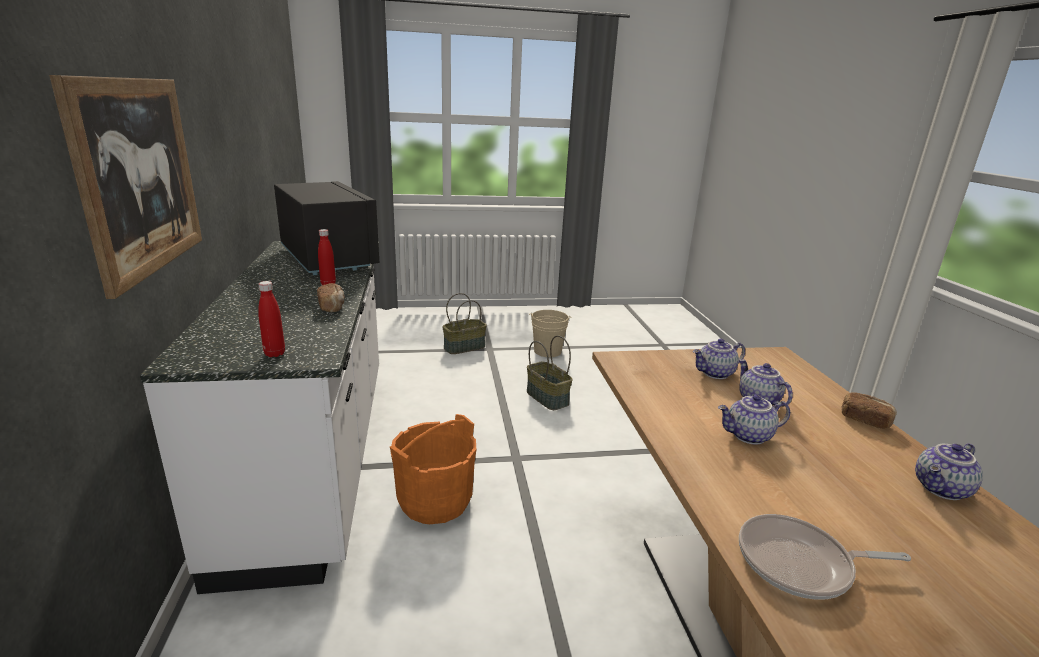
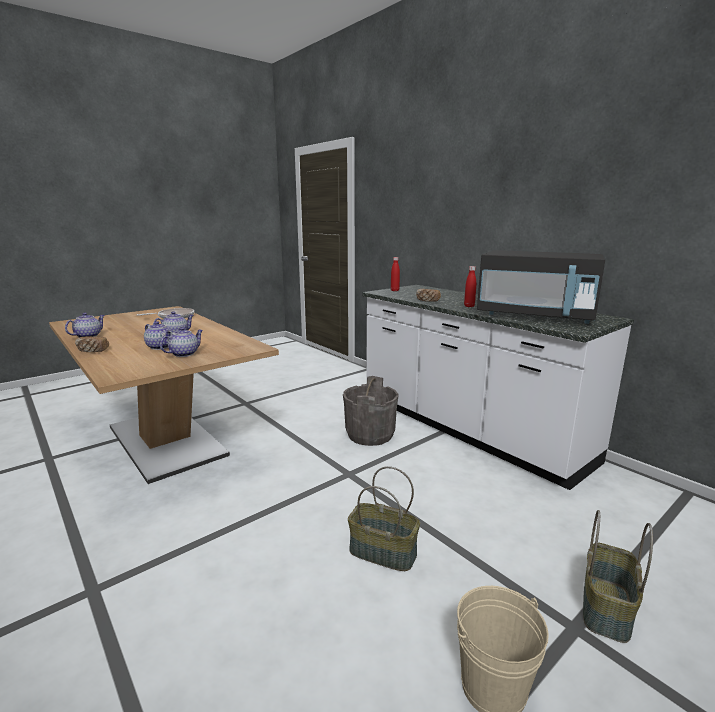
camera: 150 degrees right, 5 degrees down
picture [49,75,202,299] -> none
orange bucket [390,414,476,524] -> grey bucket [343,376,398,446]

